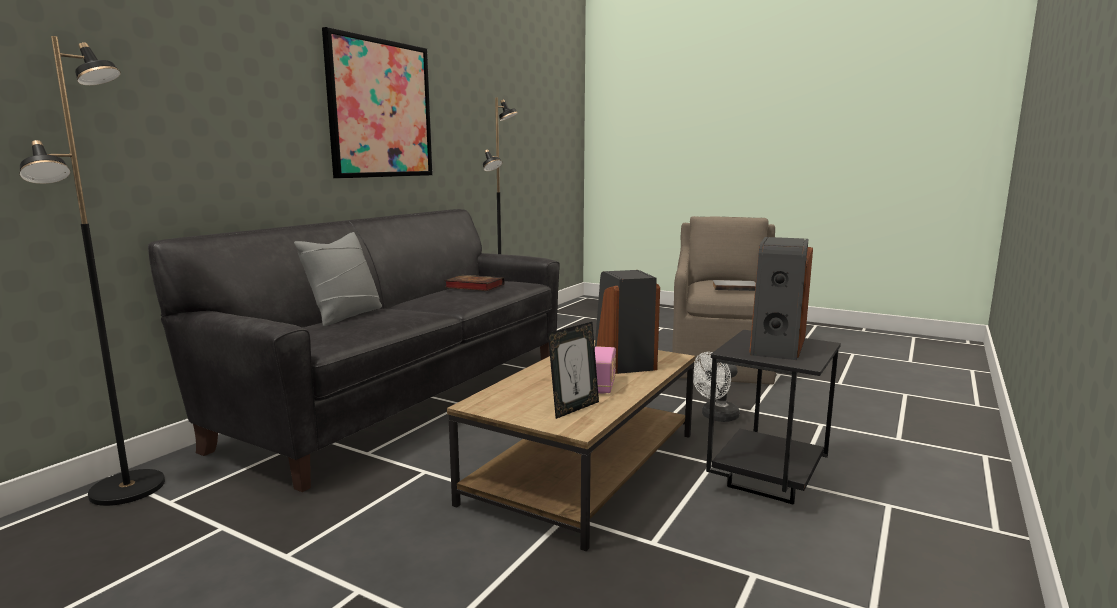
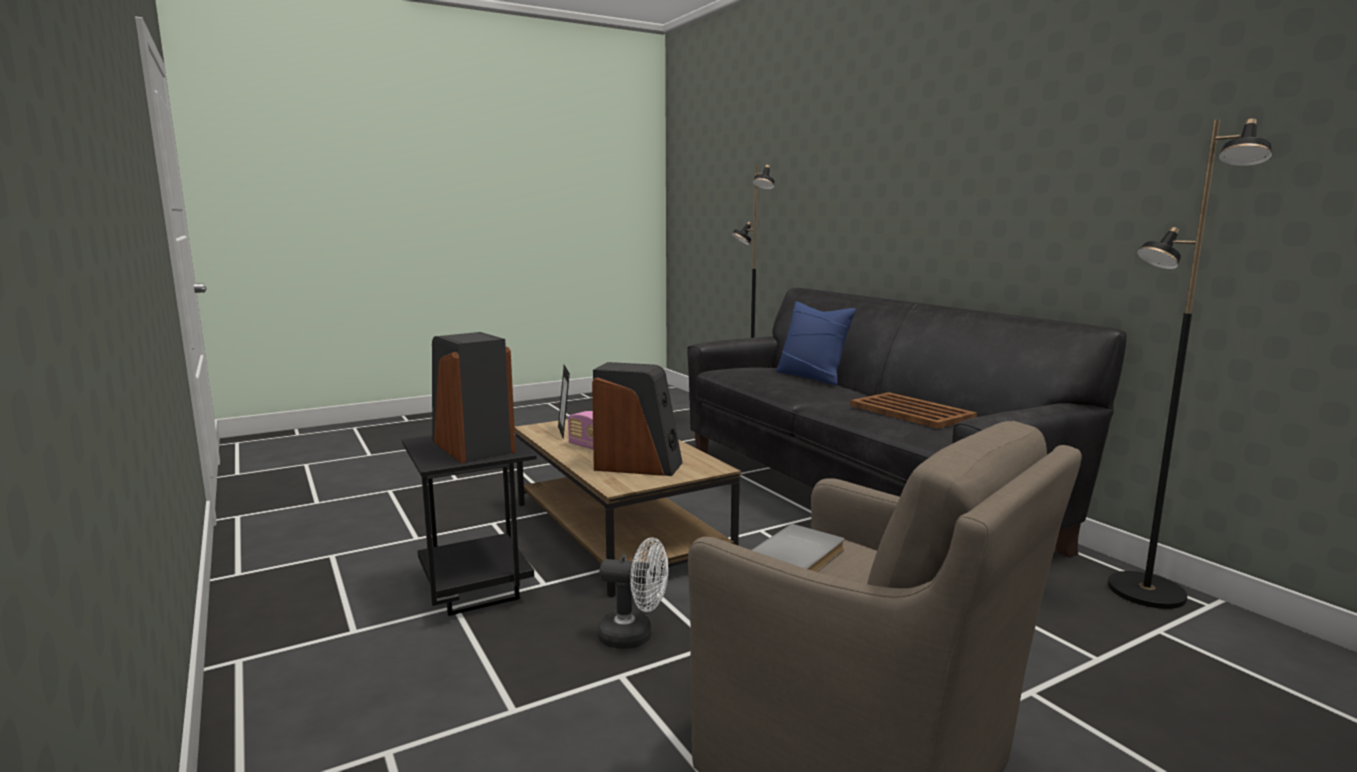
camera: 120 degrees right, 0 degrees up
grey pillow [294,232,382,326] -> blue pillow [776,302,856,385]
picture [322,27,433,178] -> none
book [444,275,504,291] -> brown tray [850,392,977,429]
white fan [693,352,740,422] -> white fan turned 105 degrees clockwise [598,537,668,649]

